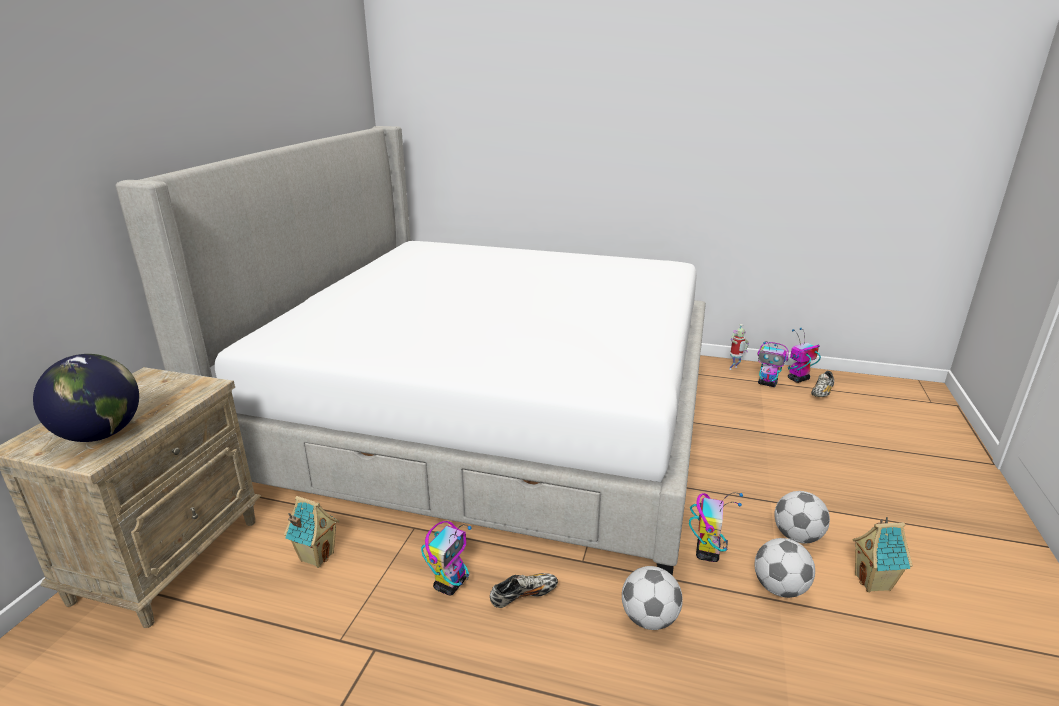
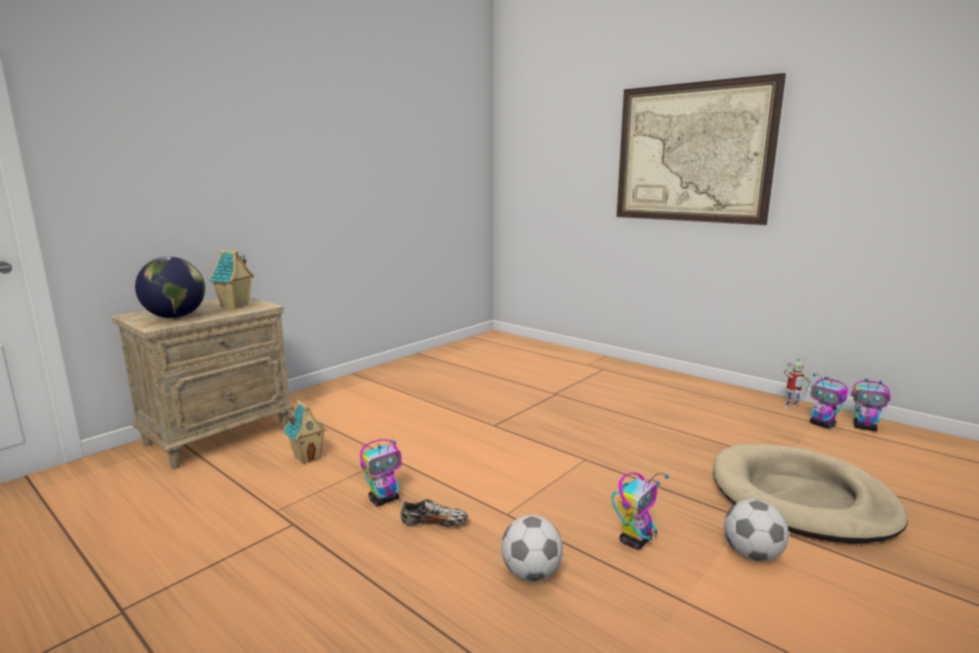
camera: 25 degrees right, 10 degrees down
bed [115,126,706,576] -> none
football [755,538,815,598] -> none
toy robot [788,328,821,383] -> toy robot turned 150 degrees counterclockwise [851,379,891,431]
shoe [811,371,834,397] -> none
toy house [852,517,913,593] -> toy house moved to [209,250,254,309]
none -> picture [617,73,786,225]
none -> beige dog bed [713,444,908,543]

